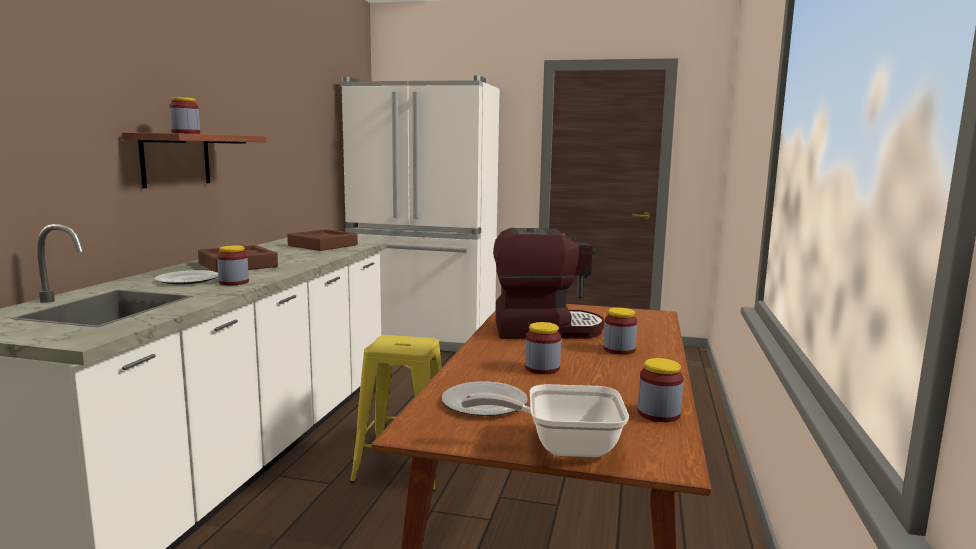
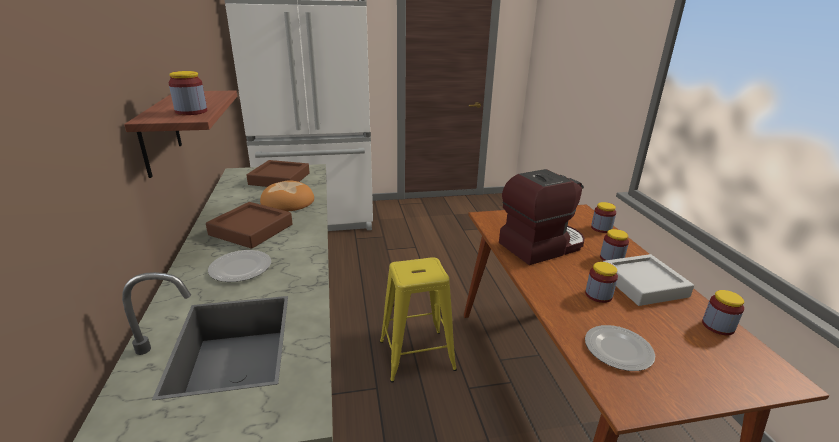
camera: 25 degrees left, 15 degrees up
jar [217,246,249,286] -> jar moved to [591,202,616,233]
frying pan [461,384,629,457] -> none
none -> bread [260,181,314,212]
none -> grey tray [603,254,694,306]

